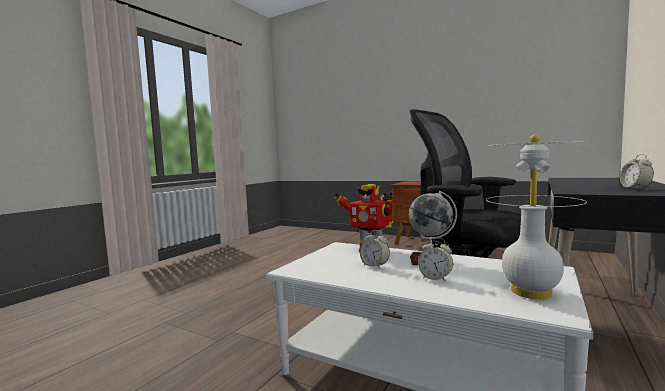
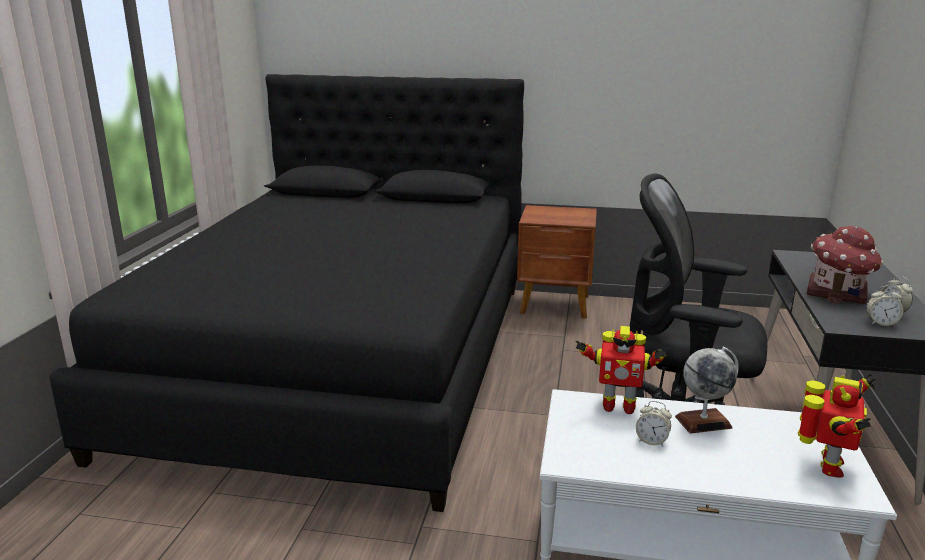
camera: 20 degrees left, 15 degrees up
alarm clock [418,237,453,282] -> alarm clock moved to [866,286,903,327]
white table lamp [486,134,589,299] -> toy robot [798,373,875,478]
none -> black bed [49,74,524,512]
none -> toy house [807,226,883,304]

